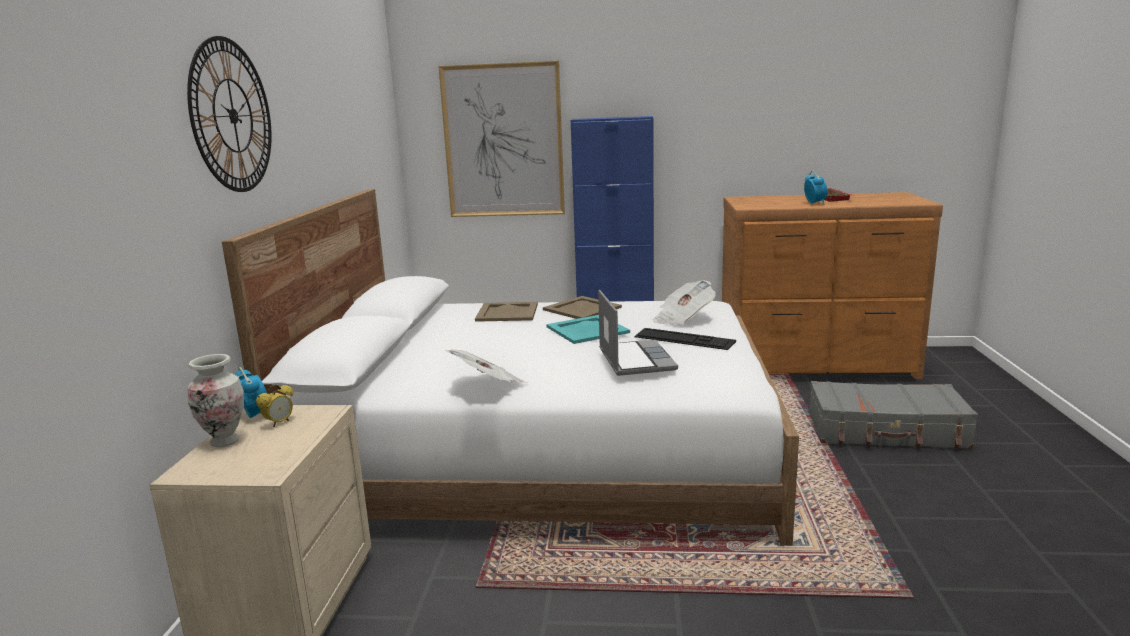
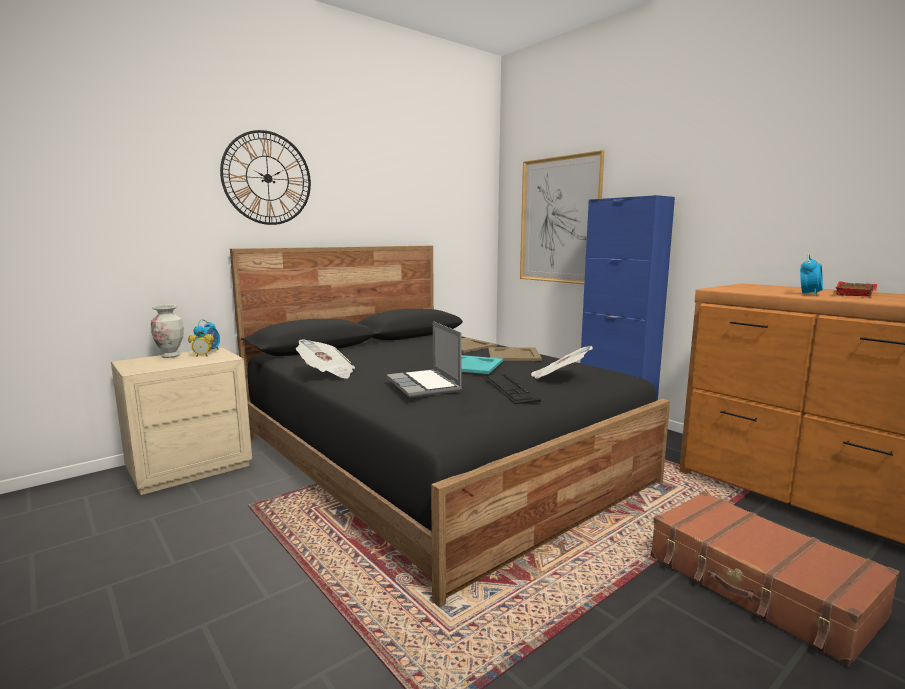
camera: 45 degrees right, 5 degrees down
white bed [222,189,799,546] -> black bed [230,246,670,607]
laptop [598,290,678,376] -> laptop turned 120 degrees clockwise [387,321,462,398]
grey suitcase [809,381,978,449] -> brown suitcase [651,492,899,667]

